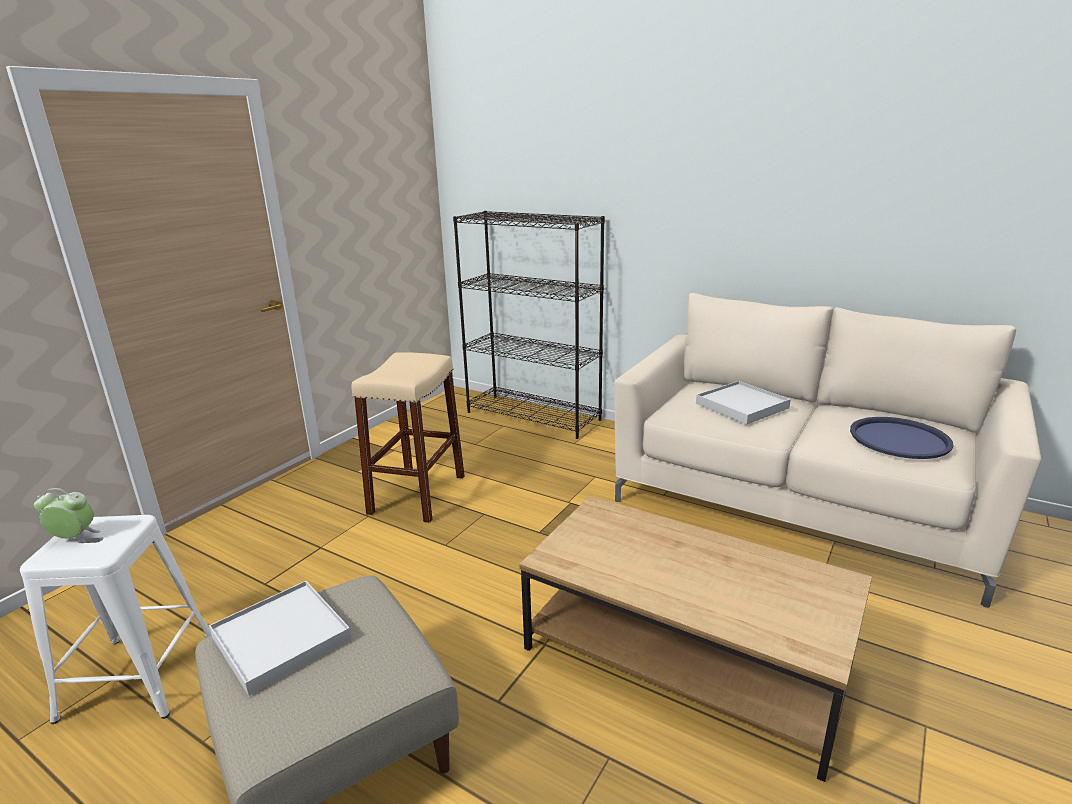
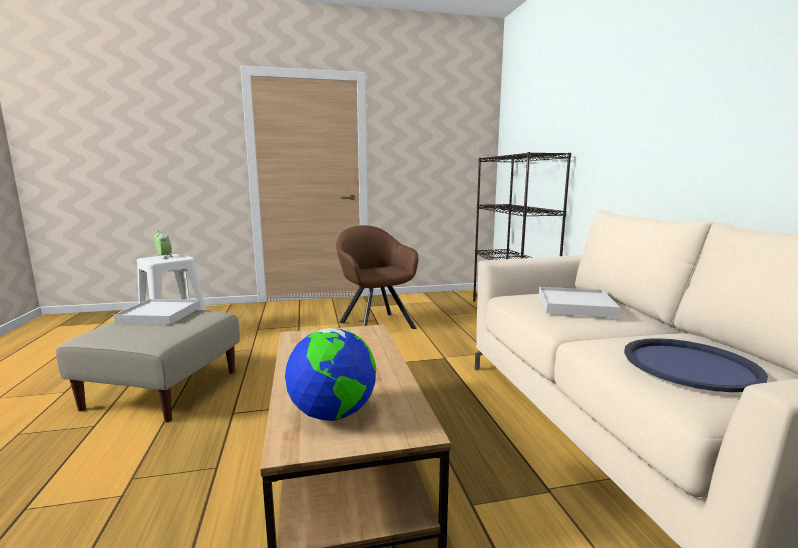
camera: 45 degrees right, 10 degrees down
beige stool [351,352,465,523] -> brown armchair [336,225,419,329]
none -> globe [285,328,376,421]

